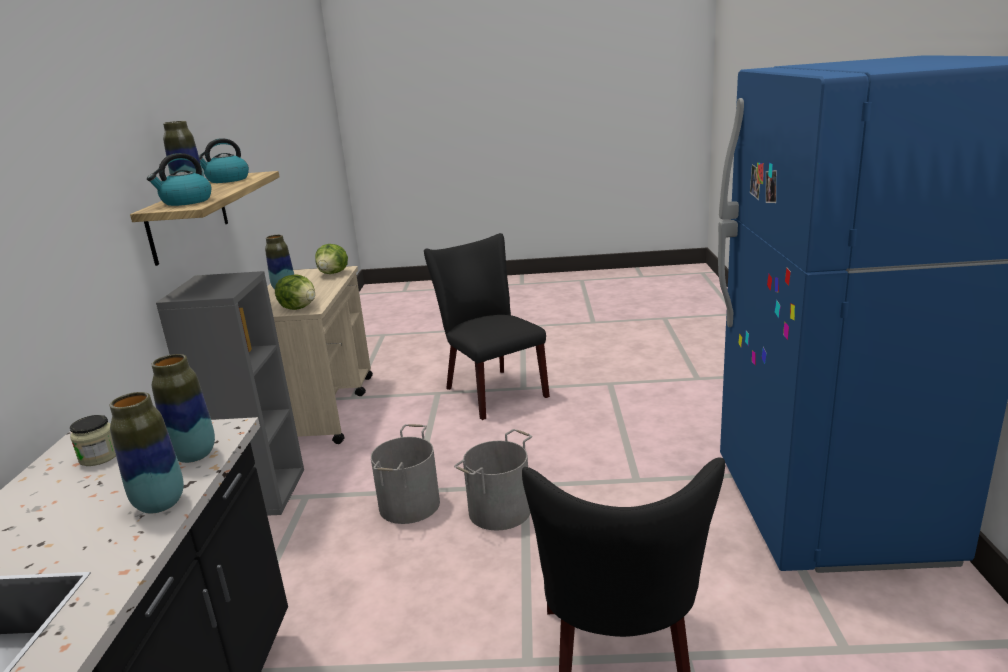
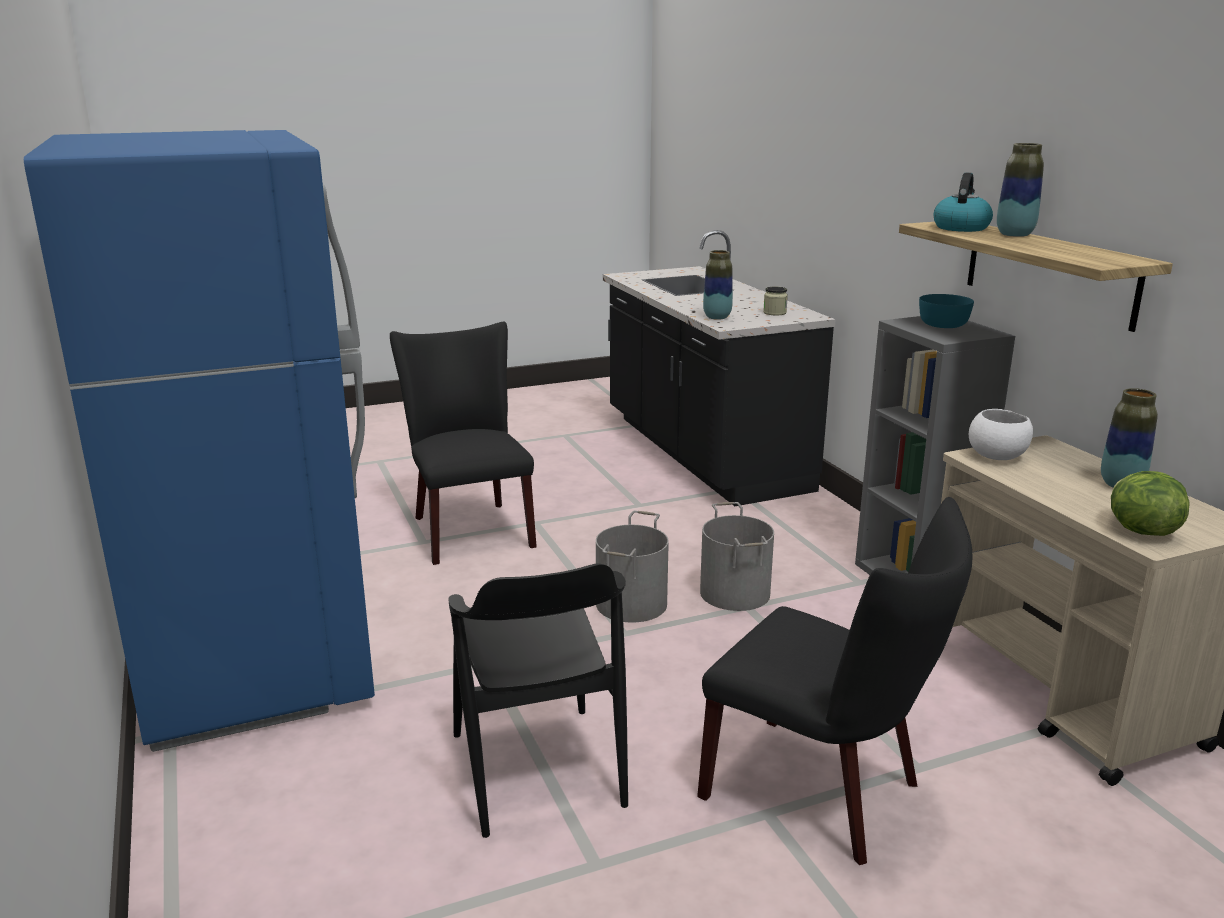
camera: 155 degrees right, 0 degrees up
vase [110,392,184,514] -> none
kettle [199,138,249,183] -> none
lettuce [275,274,315,310] -> white bowl [969,409,1033,460]
none -> black chair [448,563,628,838]
none -> turquoise bowl [919,294,974,328]

